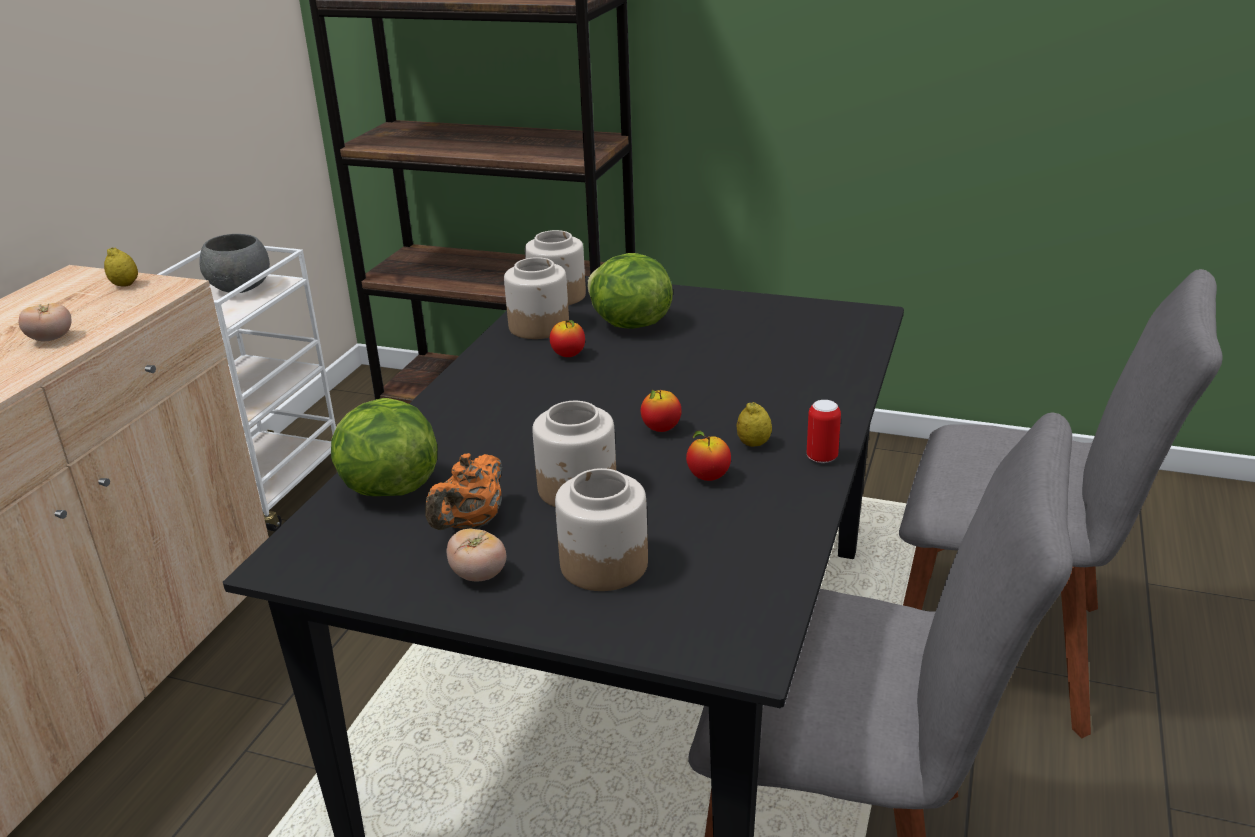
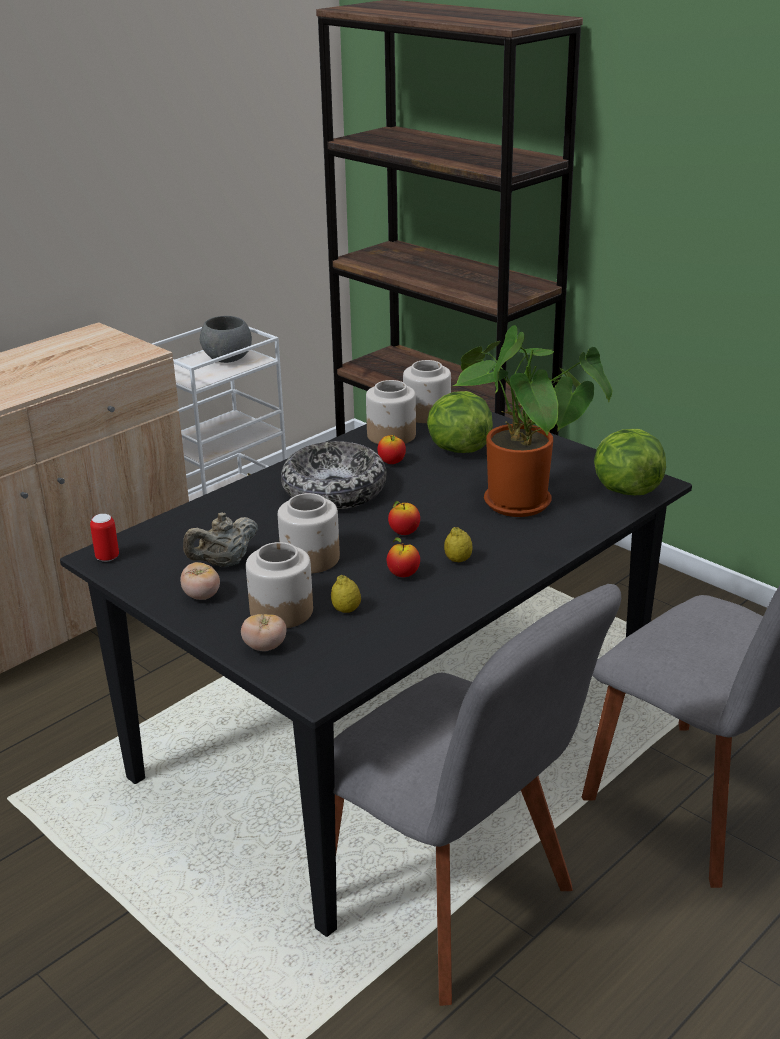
camera: 25 degrees right, 0 degrees up
tomato [18,303,71,341] -> tomato moved to [241,614,287,651]
lemon [104,247,138,287] -> lemon moved to [331,575,361,613]
lettuce [331,398,437,496] -> lettuce moved to [594,429,666,495]
orange teapot [425,453,502,530] -> beige teapot [183,512,258,567]
can [807,400,841,463] -> can moved to [90,514,119,562]
none -> bowl [281,441,387,510]
none -> potted plant [453,325,612,517]

